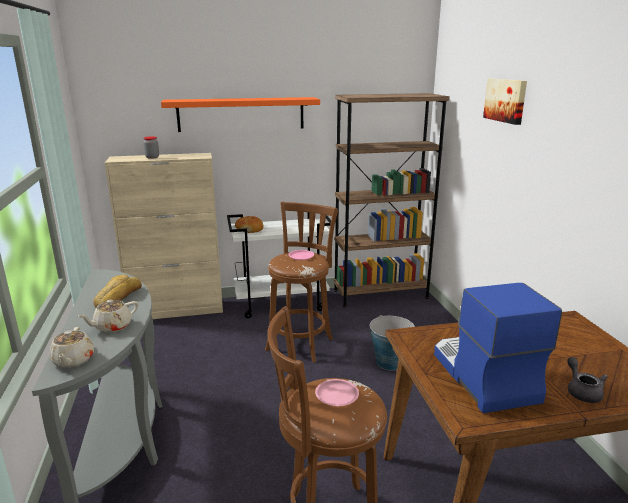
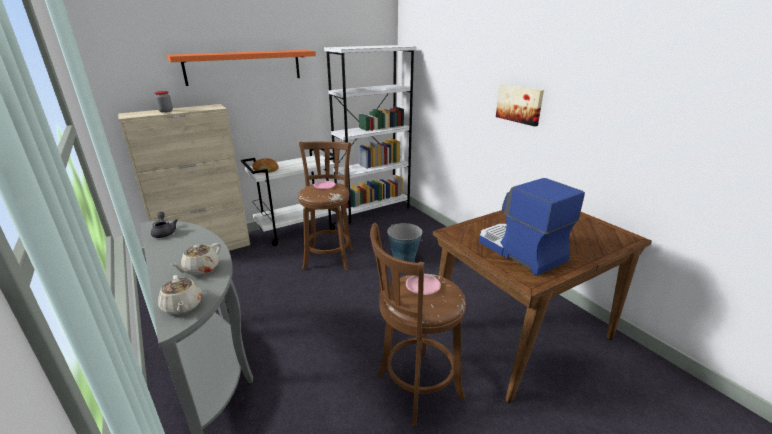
camera: 20 degrees left, 5 degrees up
bread [93,274,142,308] -> none
brown bookcase [333,93,450,307] -> white bookcase [324,45,416,224]
picture [483,78,527,125] -> picture moved to [496,84,544,126]
grey teapot [567,357,608,403] -> grey teapot moved to [151,212,178,238]

